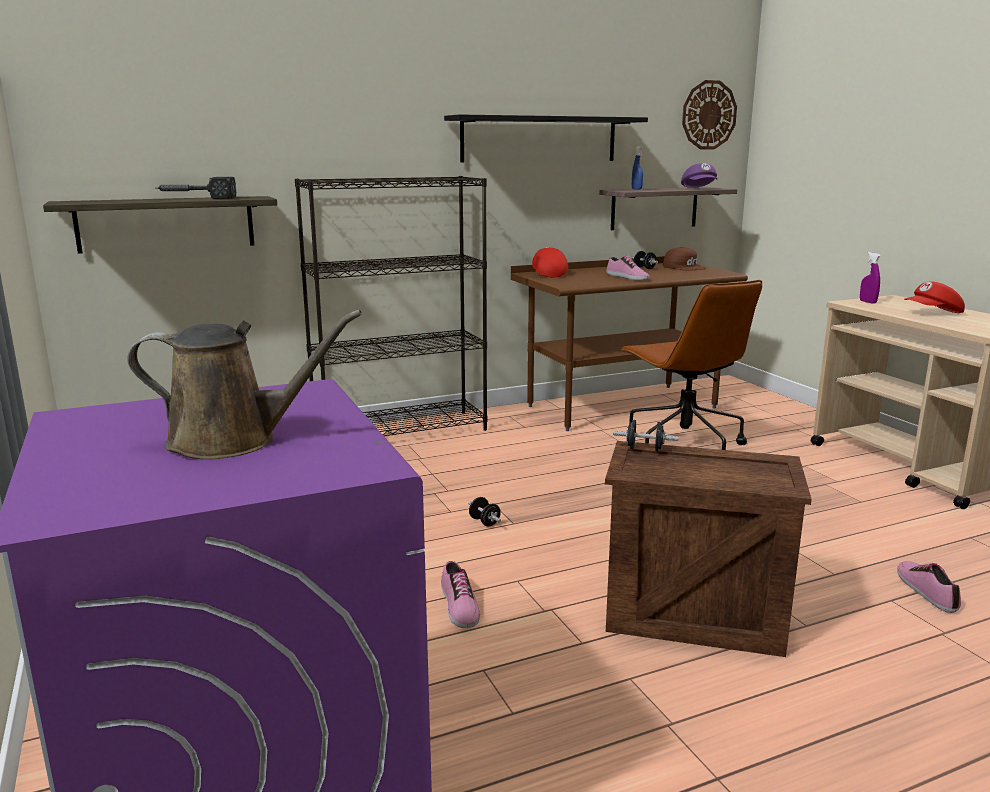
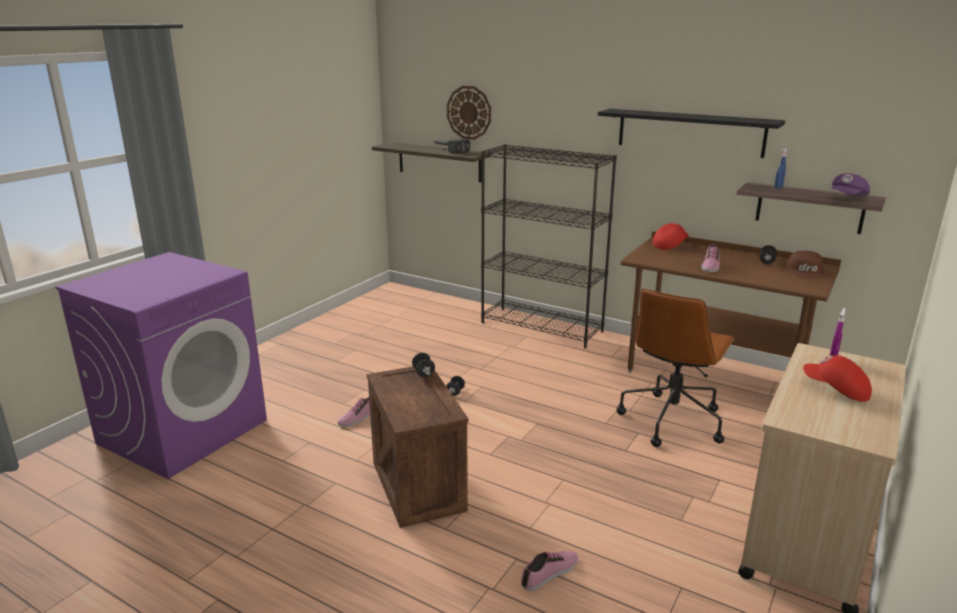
camera: 55 degrees right, 5 degrees up
brown watering can [127,310,362,460] -> none
wall clock [682,80,737,149] -> wall clock moved to [447,86,491,140]

